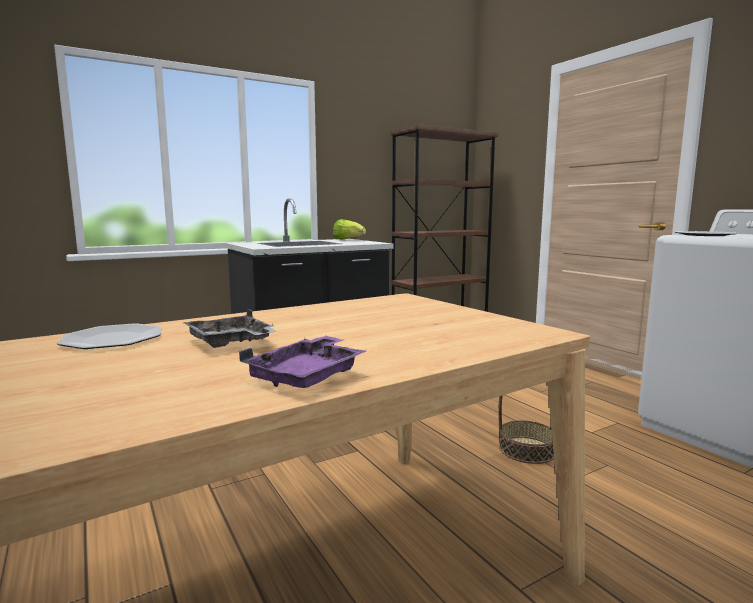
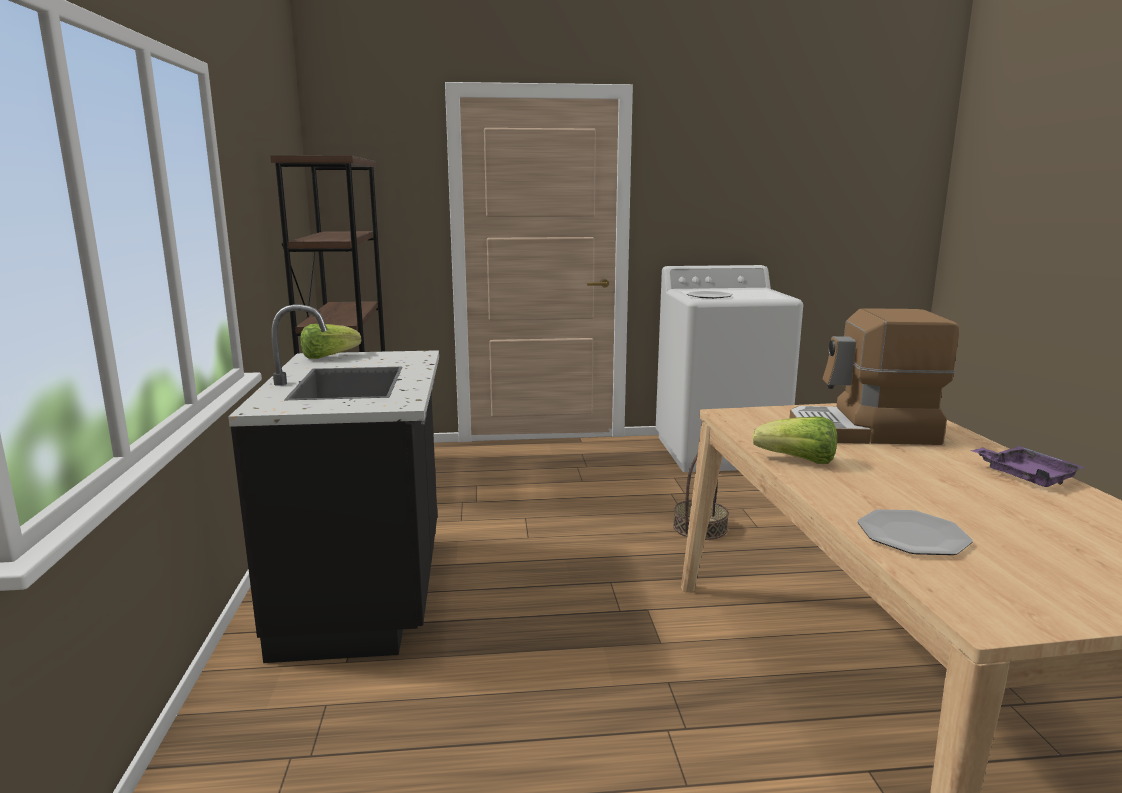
camera: 65 degrees left, 5 degrees up
grey tray [183,309,276,348] -> none
none -> lettuce [753,417,837,464]
none -> coffee machine [789,308,959,445]

